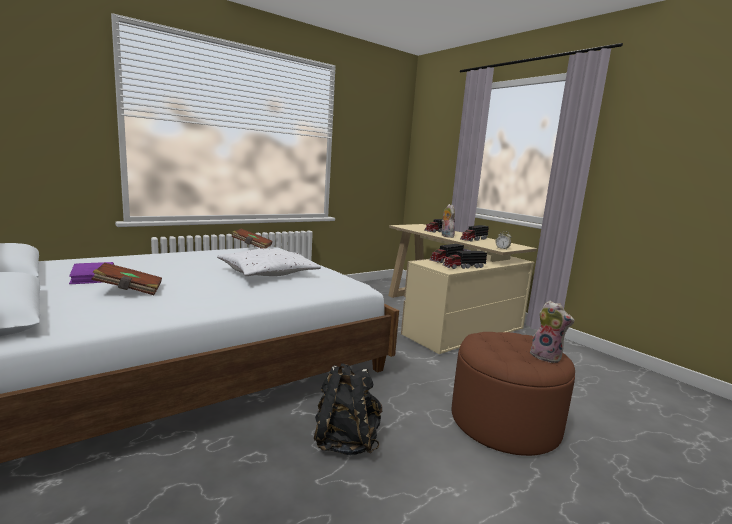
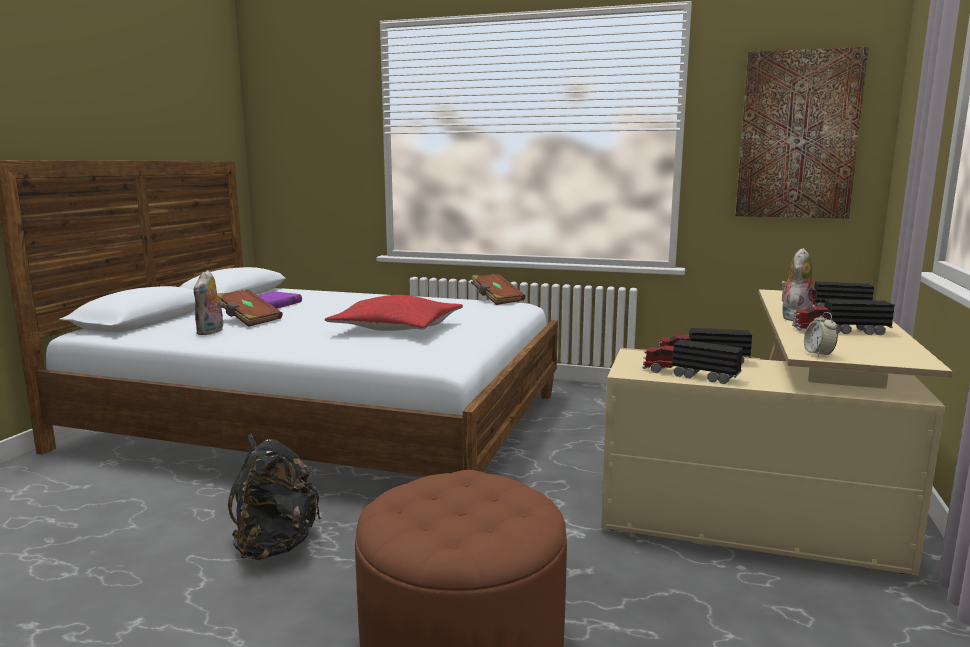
camera: 55 degrees right, 0 degrees up
white pillow [217,248,321,276] -> red pillow [325,295,463,331]
plush toy [530,301,574,363] -> plush toy moved to [194,270,223,335]
none -> picture [735,47,869,218]

